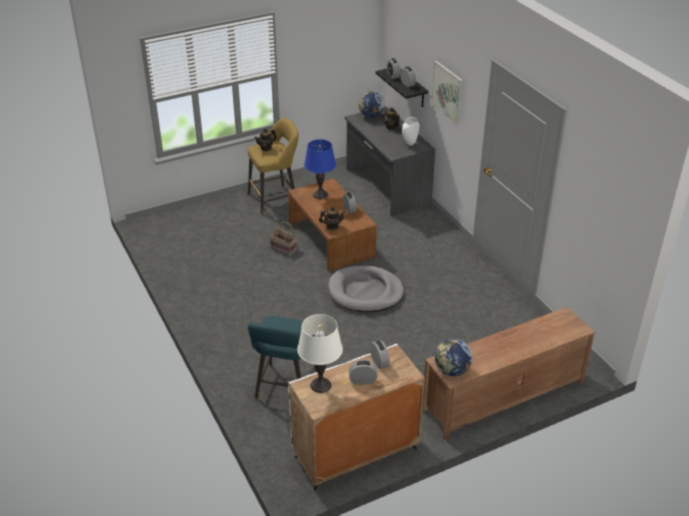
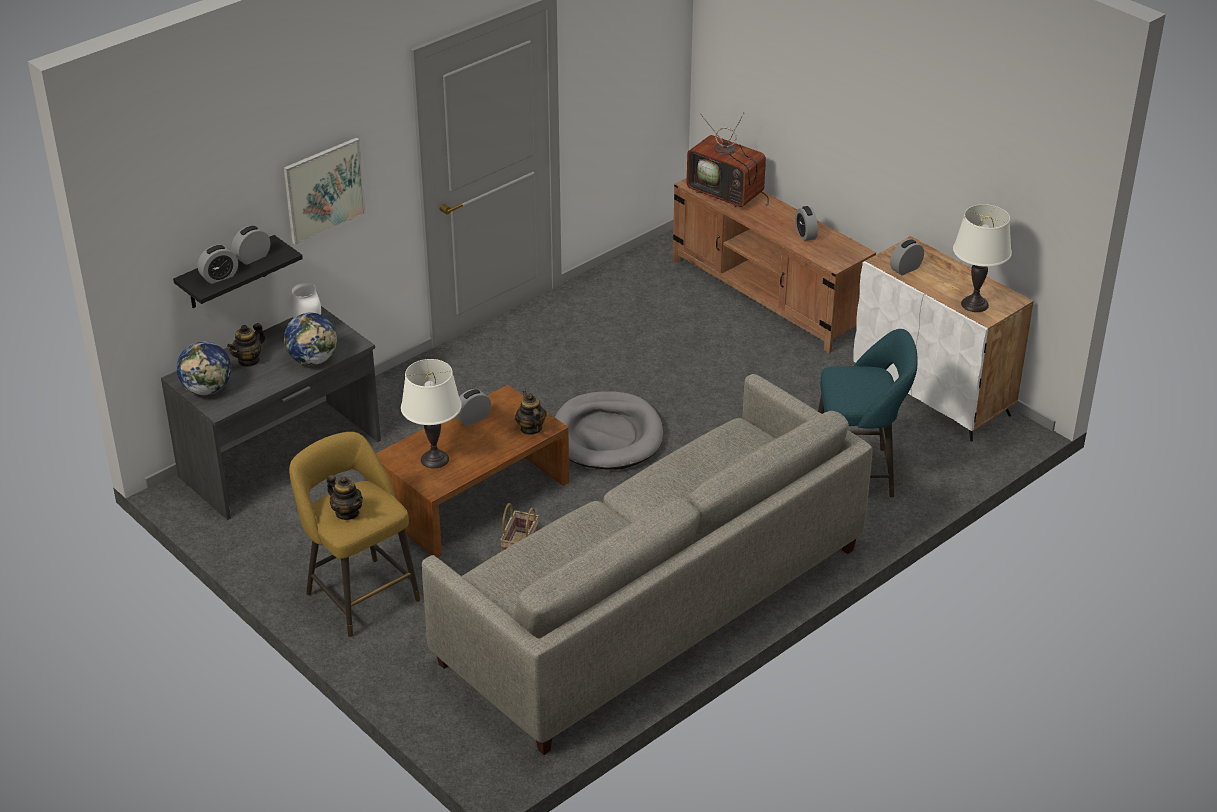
camera: 105 degrees left, 0 degrees up
blue table lamp [304,139,336,199] -> white table lamp [401,359,462,469]
alarm clock [349,360,377,384] -> alarm clock moved to [795,206,818,241]
globe [434,339,472,376] -> globe moved to [284,313,337,365]
none -> grey sofa [422,374,872,755]
none -> television [687,112,769,207]

